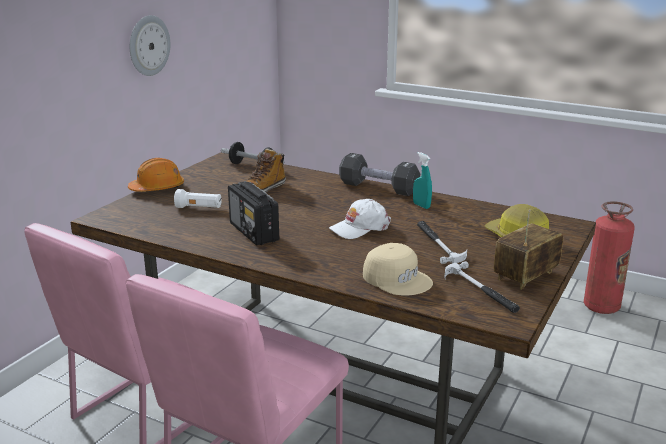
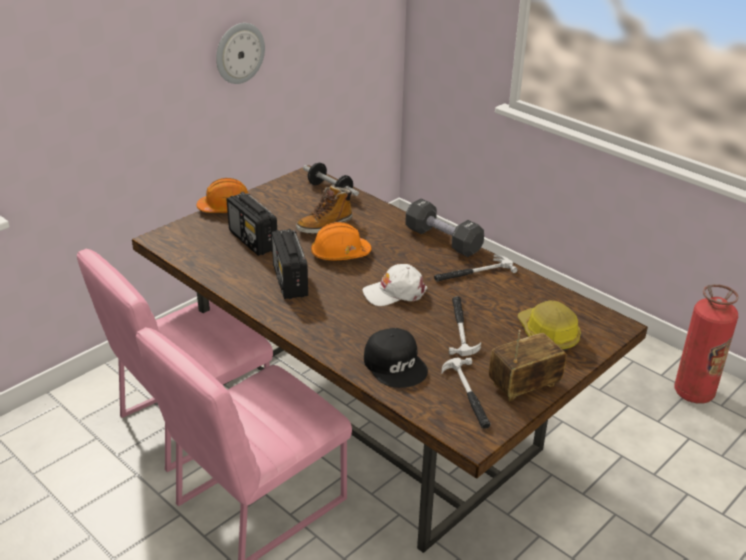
camera: 15 degrees right, 10 degrees up
white flashlight [174,189,222,208] -> radio [226,193,277,256]
beige cap [363,243,433,296] -> black cap [364,328,428,388]
turquoise spray bottle [413,152,432,209] -> hammer [434,254,517,282]
none -> orange hard hat [311,222,371,260]

